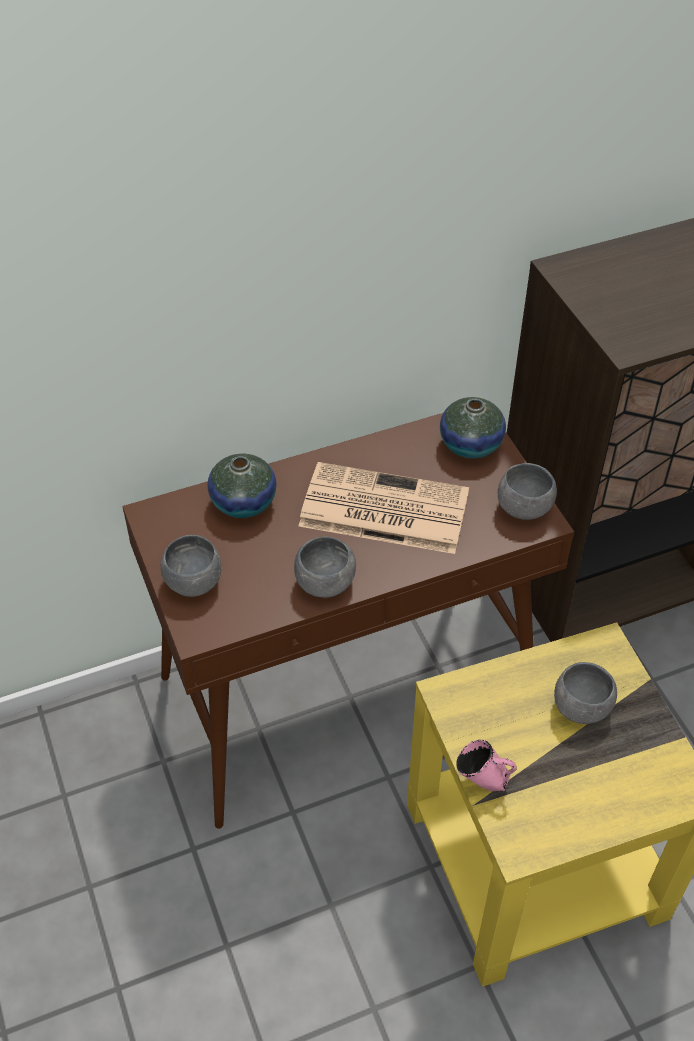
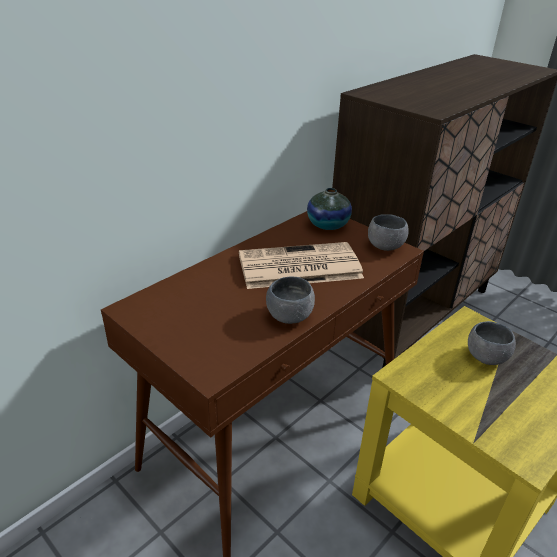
camera: 25 degrees left, 15 degrees down
grey bowl [160,535,221,597] -> none
vase [207,454,277,518] -> none
pink mug [456,740,517,791] -> none

